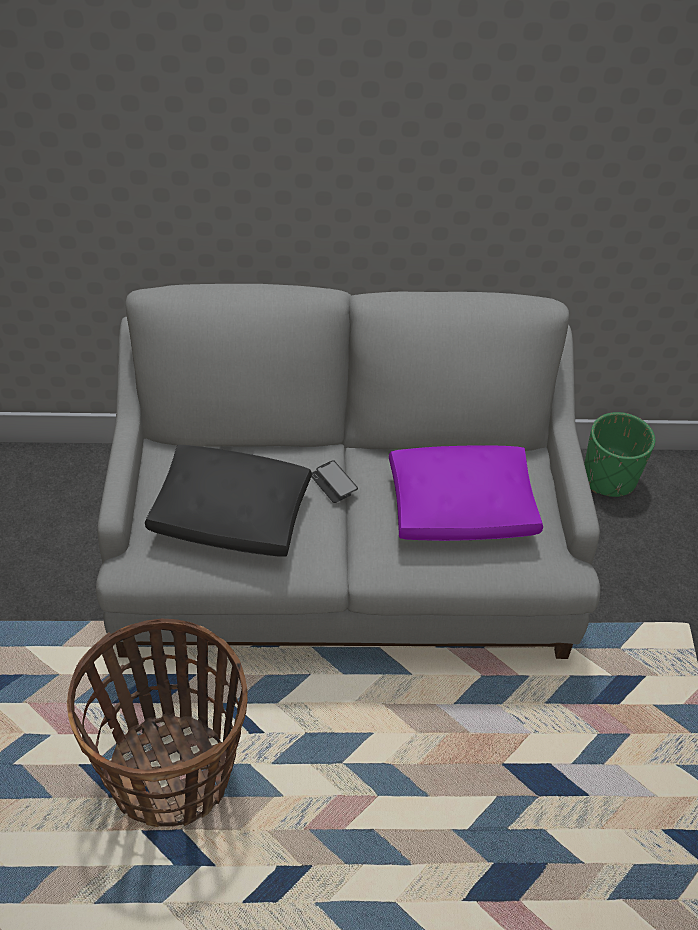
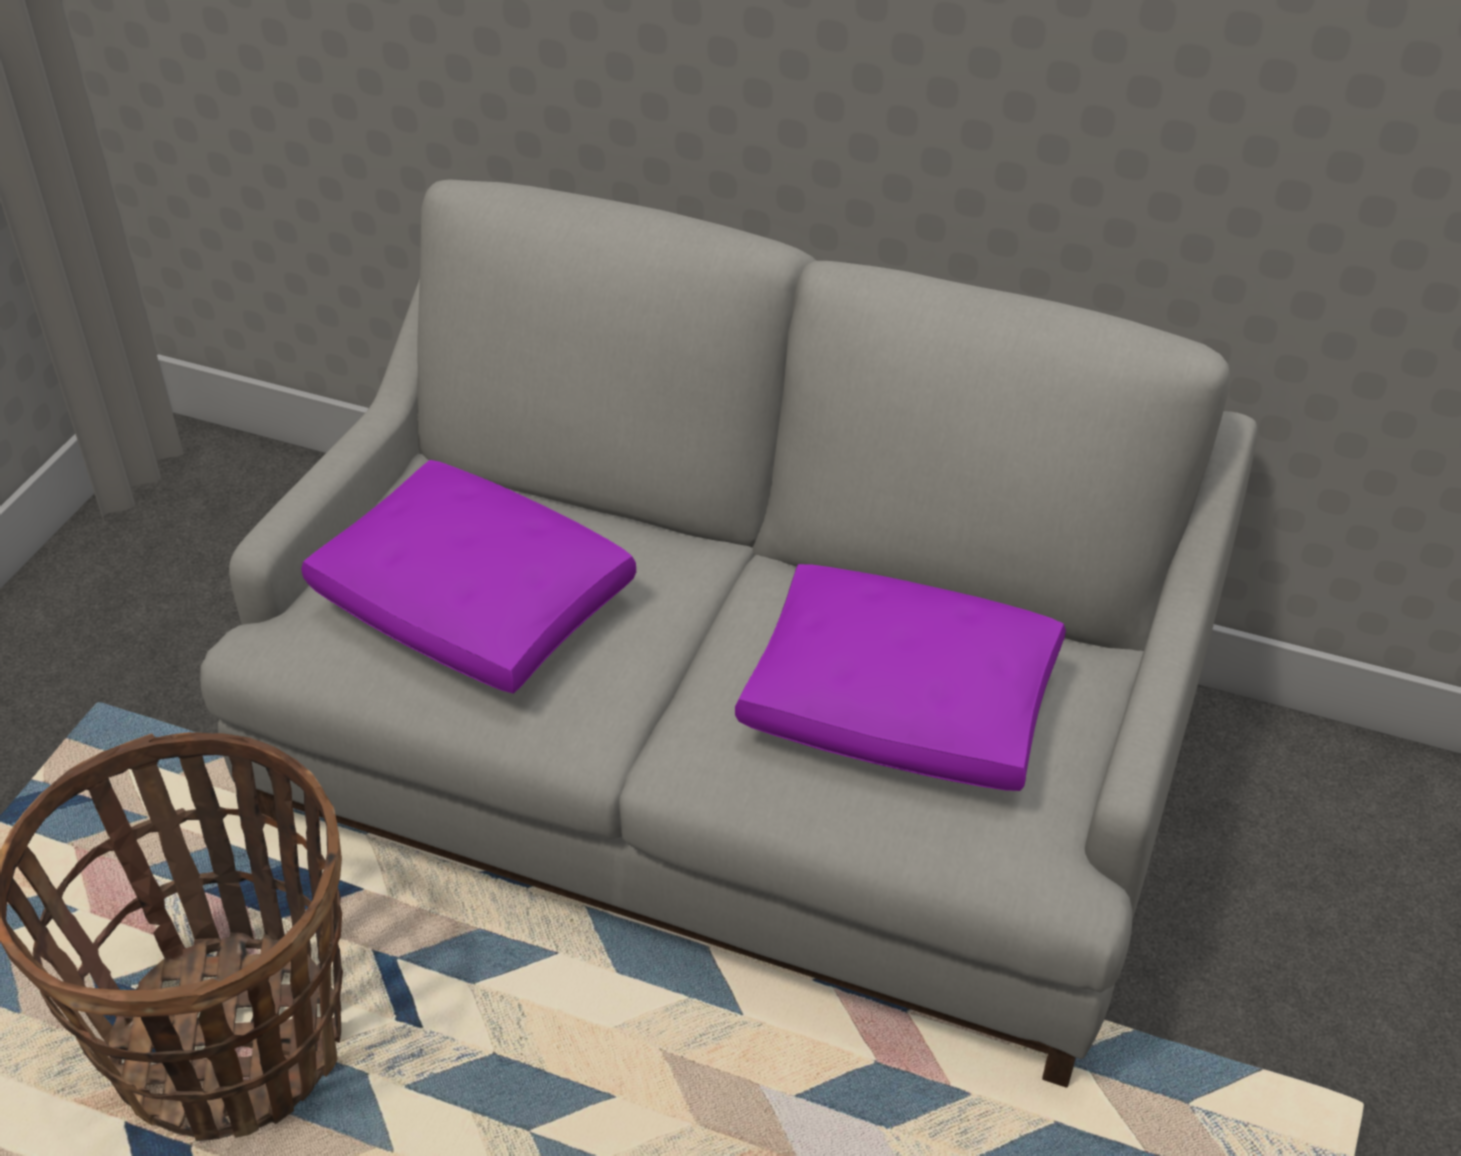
camera: 25 degrees right, 5 degrees down
black pillow [145,445,312,557] -> purple pillow [301,460,636,694]
phone [312,460,358,503] -> none
green planter [584,412,655,497] -> none

